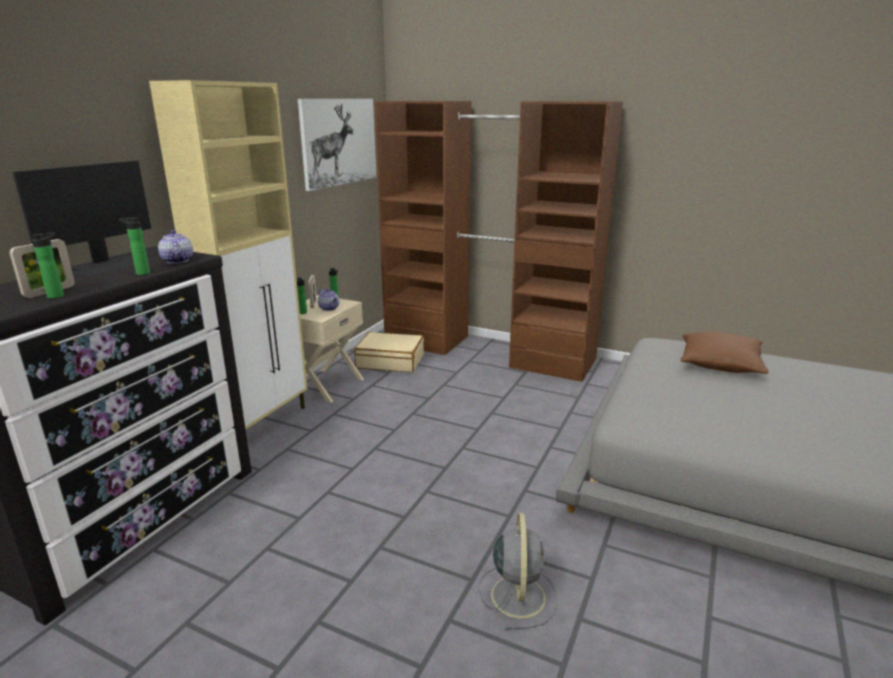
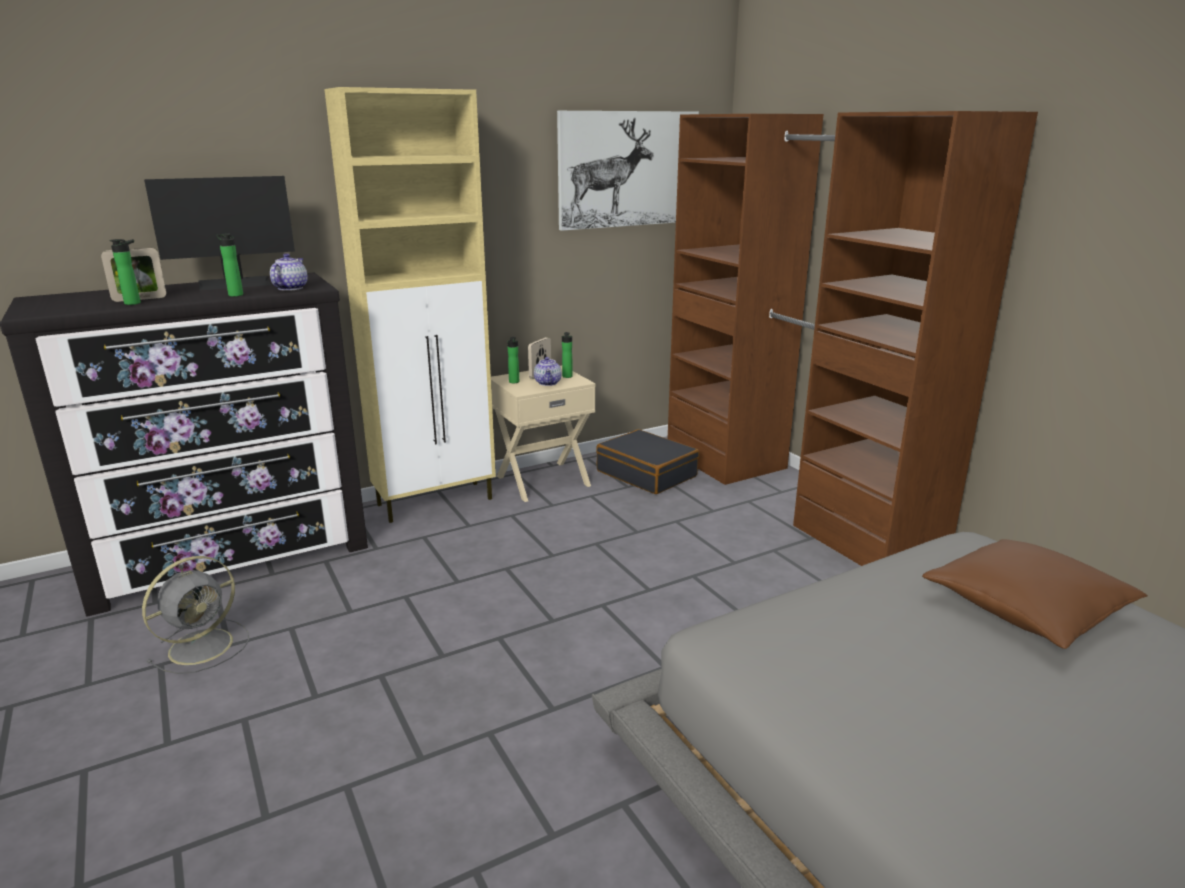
camera: 35 degrees right, 0 degrees up
beige suitcase [354,332,424,372] -> black suitcase [596,429,699,494]
grey fan [479,513,558,630] -> grey fan moved to [142,556,249,674]

